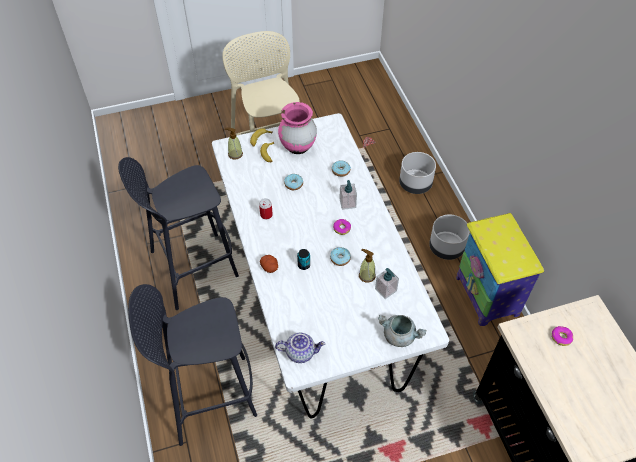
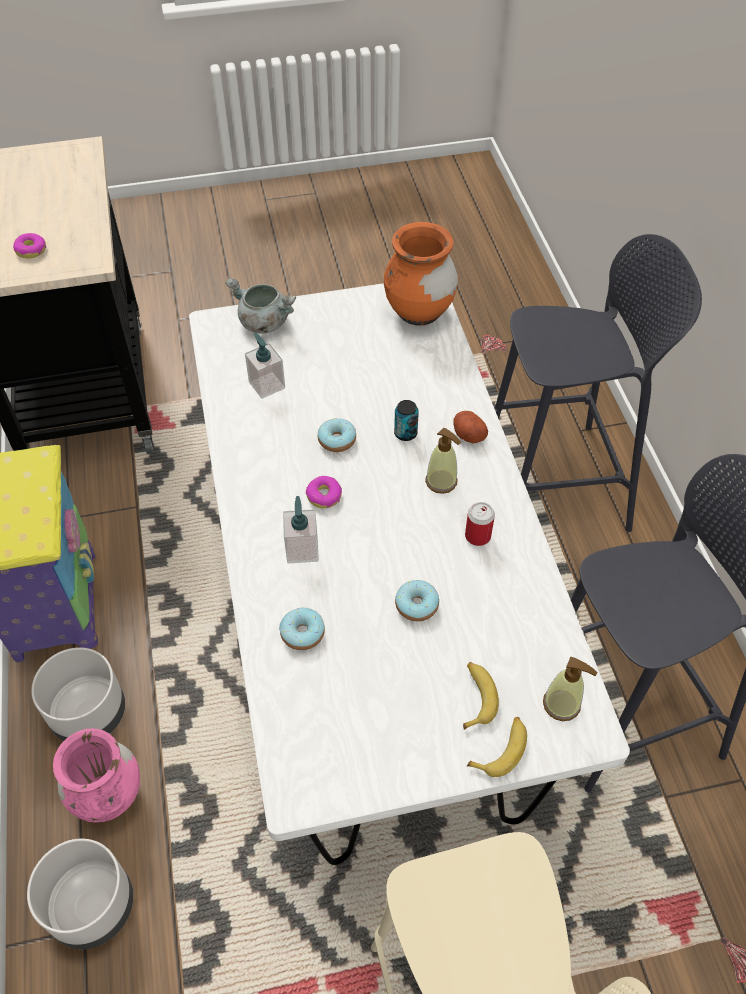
camera: 175 degrees left, 0 degrees up
teapot [275,333,325,363] -> orange vase [384,222,458,326]
pink vase [278,102,317,154] -> pink vase moved to [53,728,140,823]
soap dispenser [359,249,376,283] -> soap dispenser moved to [425,428,461,494]

